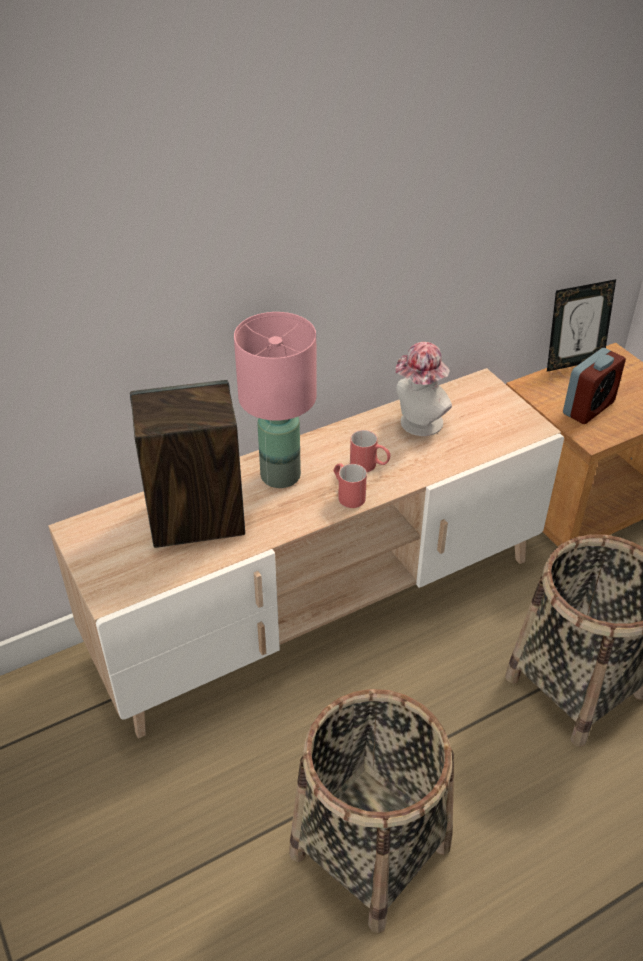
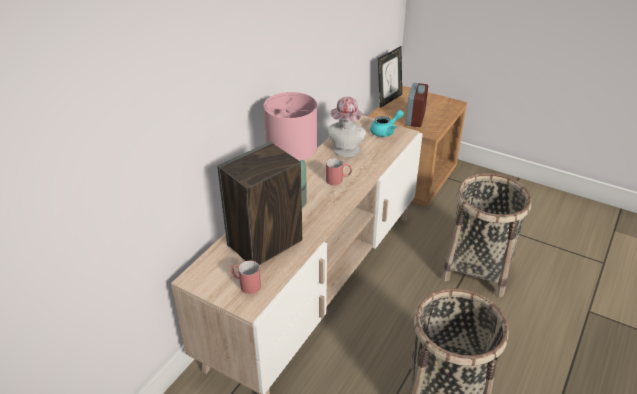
camera: 30 degrees left, 5 degrees down
red mug [333,463,367,508] -> red mug moved to [230,261,261,294]
none -> turquoise teapot [370,110,404,137]

